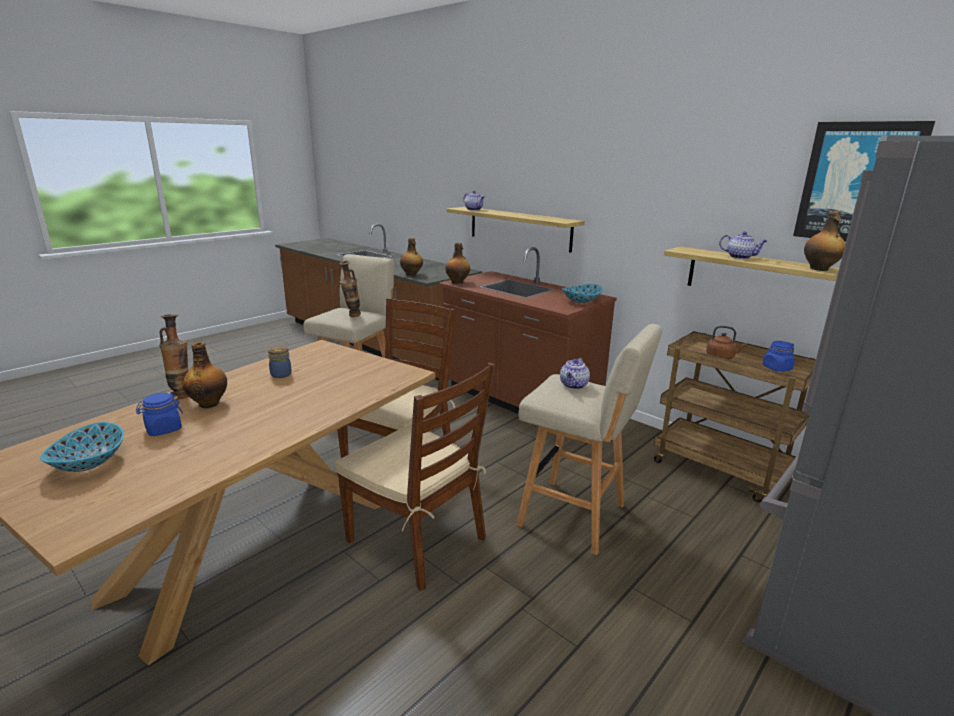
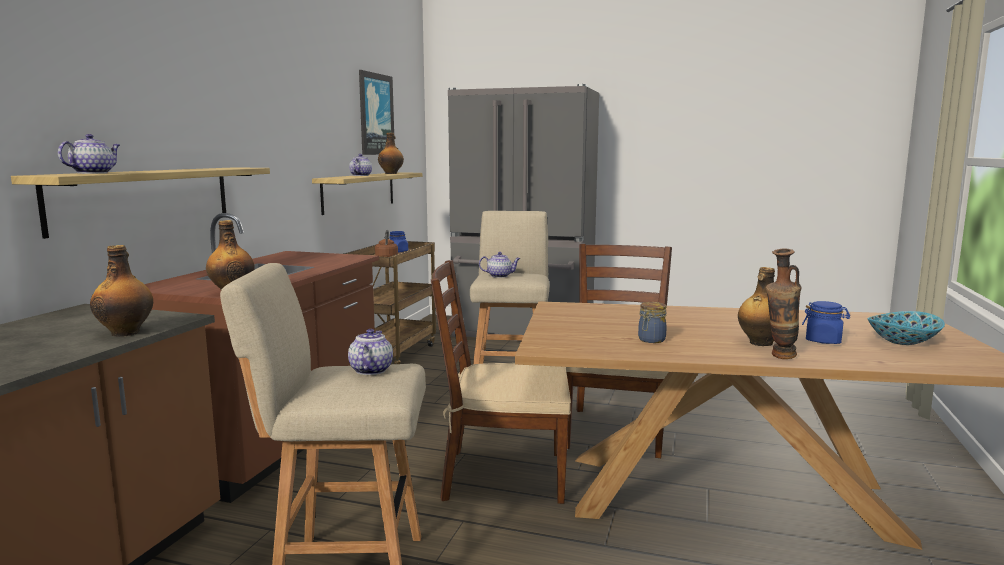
camera: 115 degrees left, 10 degrees down
vase [339,261,361,317] -> teapot [348,329,393,375]
bowl [562,284,603,303] -> none

